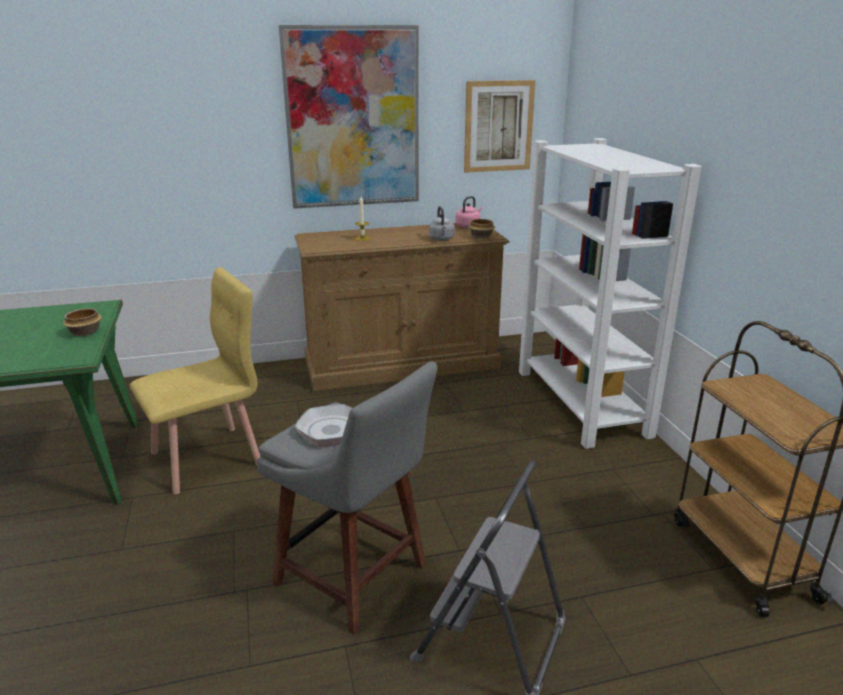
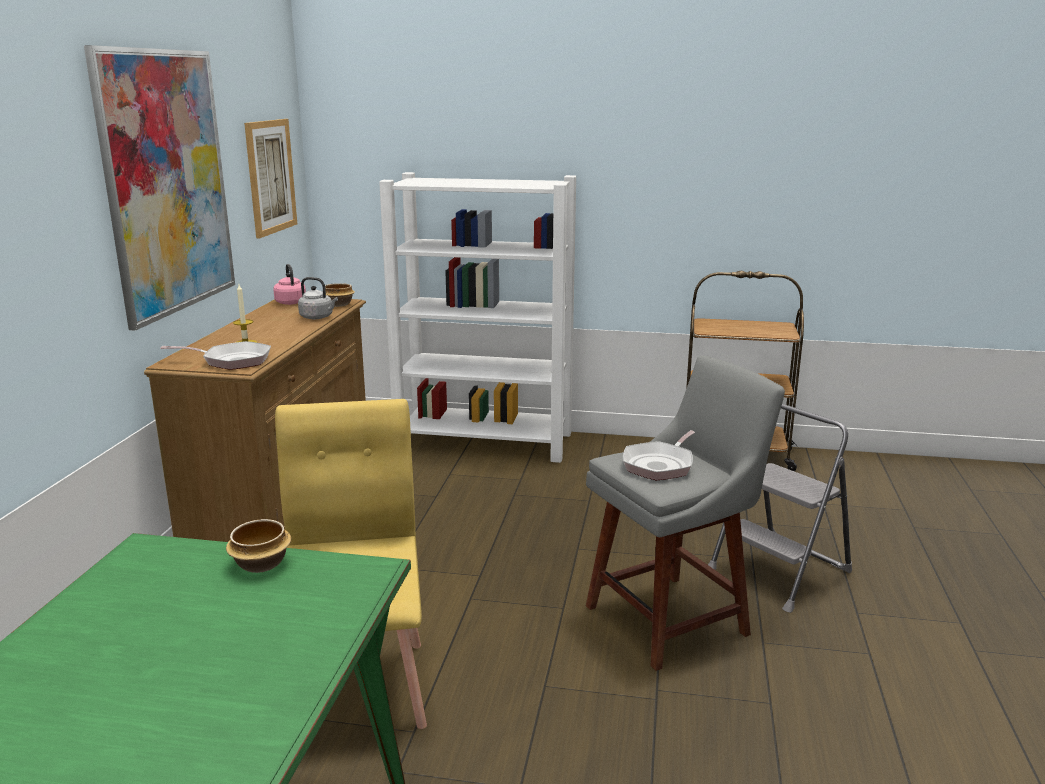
camera: 65 degrees left, 5 degrees down
none -> frying pan [160,341,271,370]

